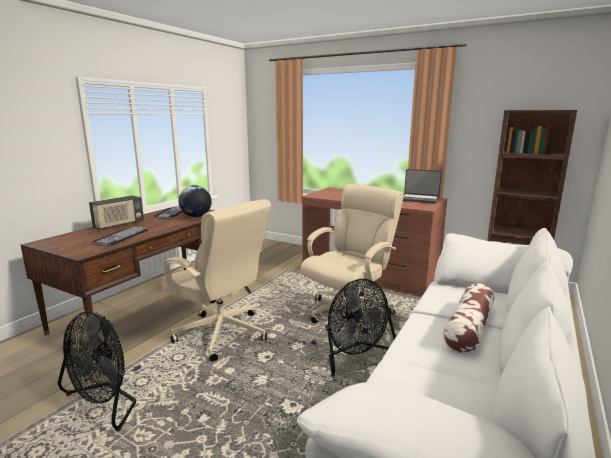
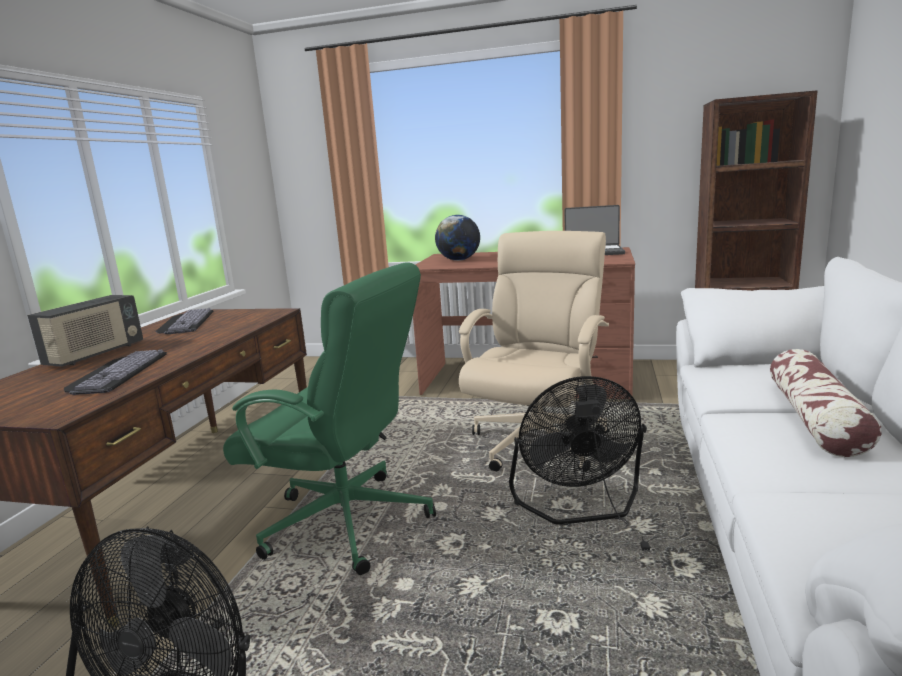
camera: 15 degrees left, 0 degrees up
beige office chair [161,199,271,361] -> green office chair [223,262,436,575]
globe [179,185,212,217] -> globe moved to [435,215,480,261]
black fan [311,279,396,377] -> black fan turned 135 degrees counterclockwise [509,376,650,551]

